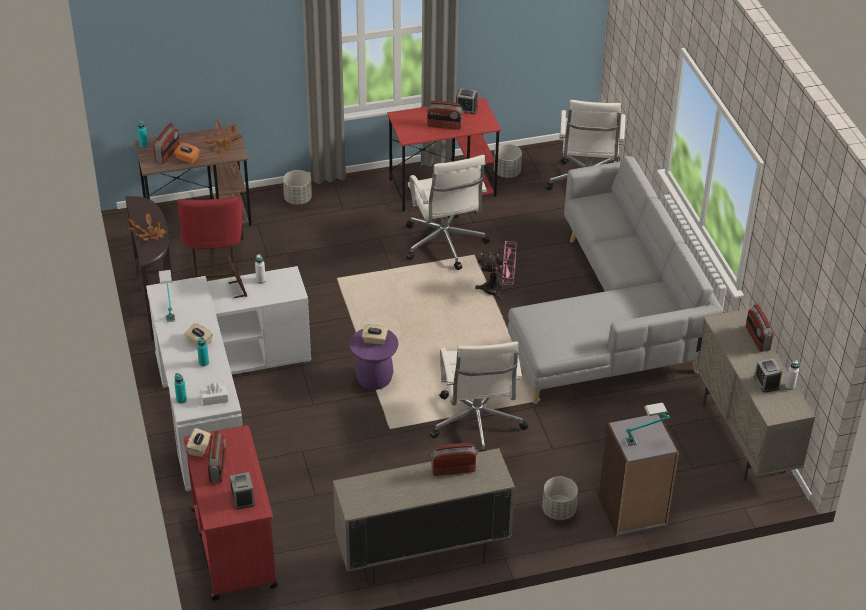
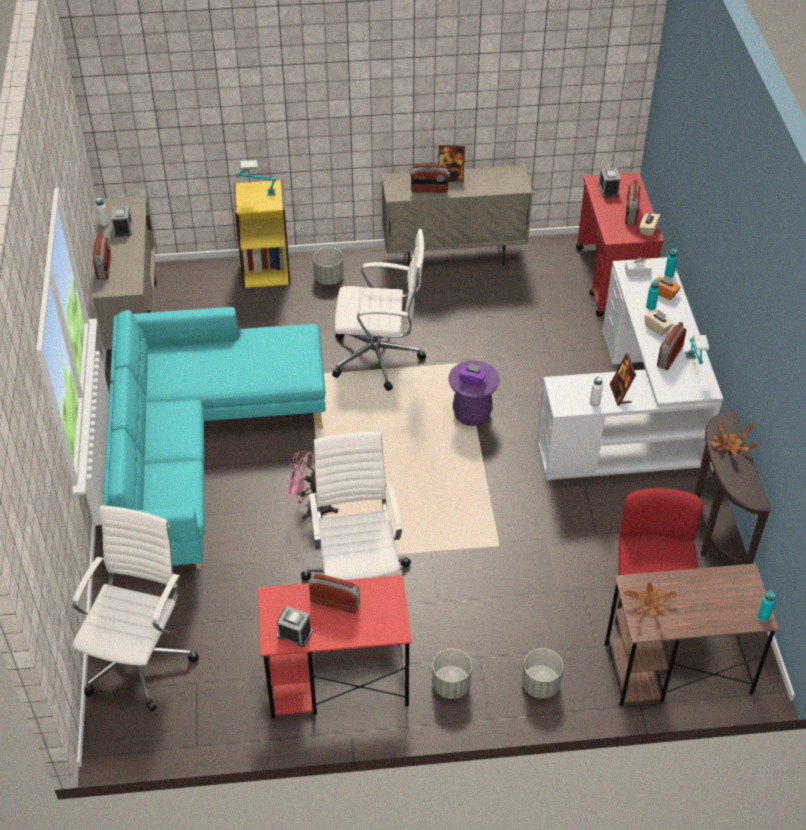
camera: 170 degrees left, 5 degrees up
radio [153,123,180,164] -> radio moved to [657,322,686,370]
orange tissue box [174,143,200,164] -> orange tissue box moved to [652,275,681,300]
beige tissue box [362,324,388,345] -> purple tissue box [459,363,487,387]
white office chair [430,342,528,452] -> white office chair turned 90 degrees clockwise [332,229,426,391]
grey planter [494,144,522,178] -> grey planter moved to [432,649,472,699]
grey sofa [508,156,723,404] -> turquoise sofa [103,307,326,569]
grey bookcase [599,415,679,537] -> yellow bookcase [234,180,291,288]
none -> picture frame [438,145,465,183]

